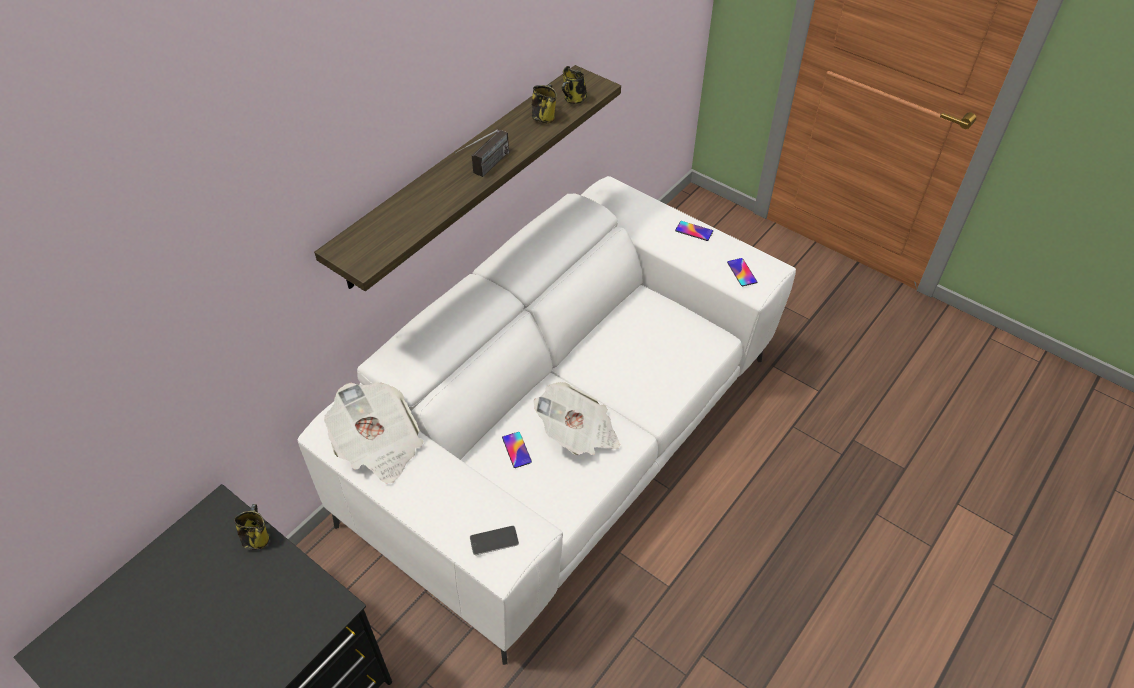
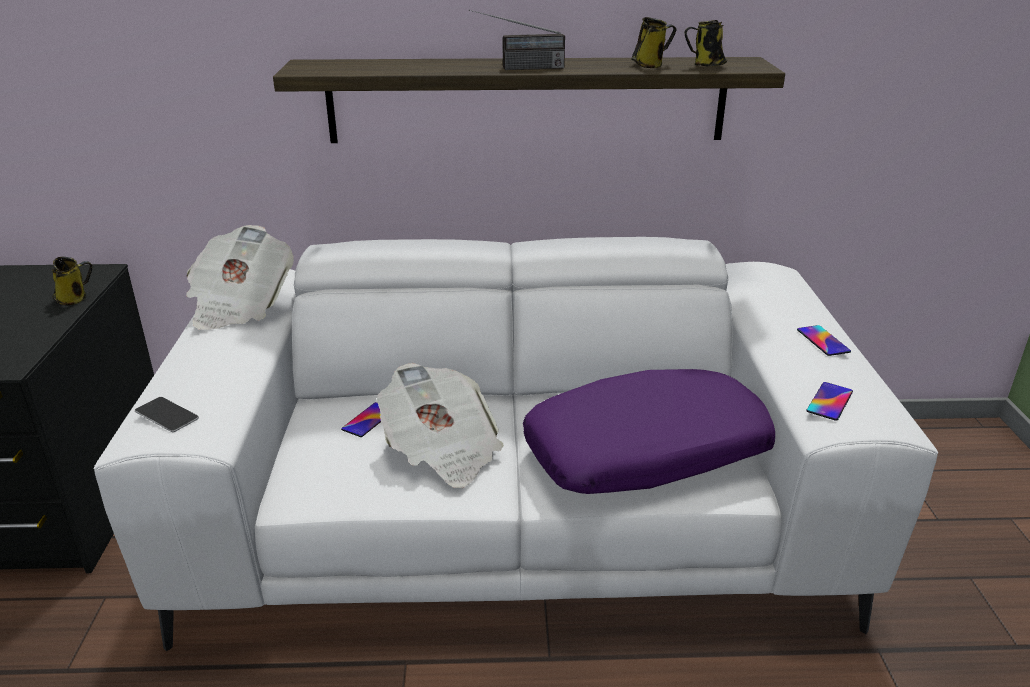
camera: 50 degrees right, 20 degrees down
none -> purple pillow [523,369,775,494]

